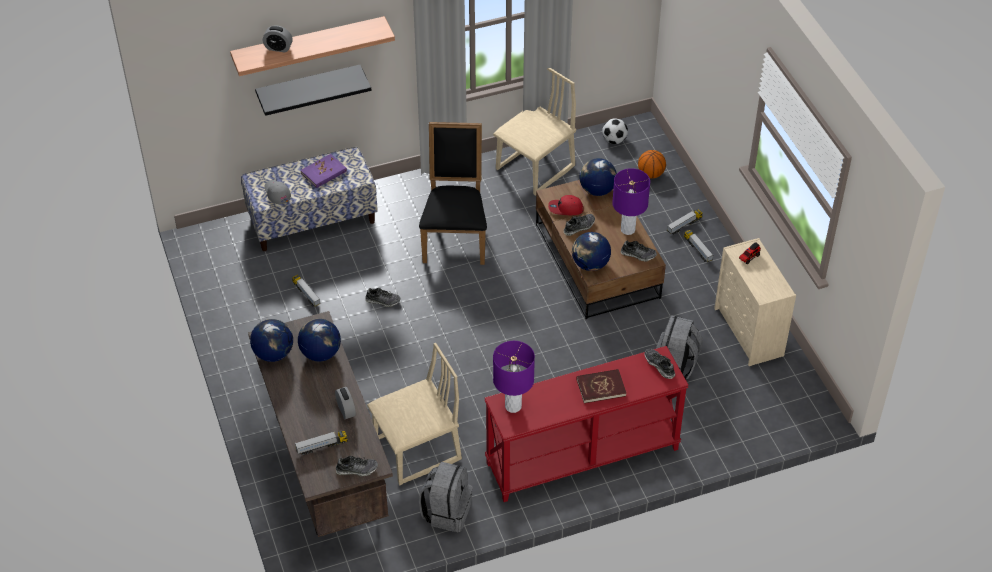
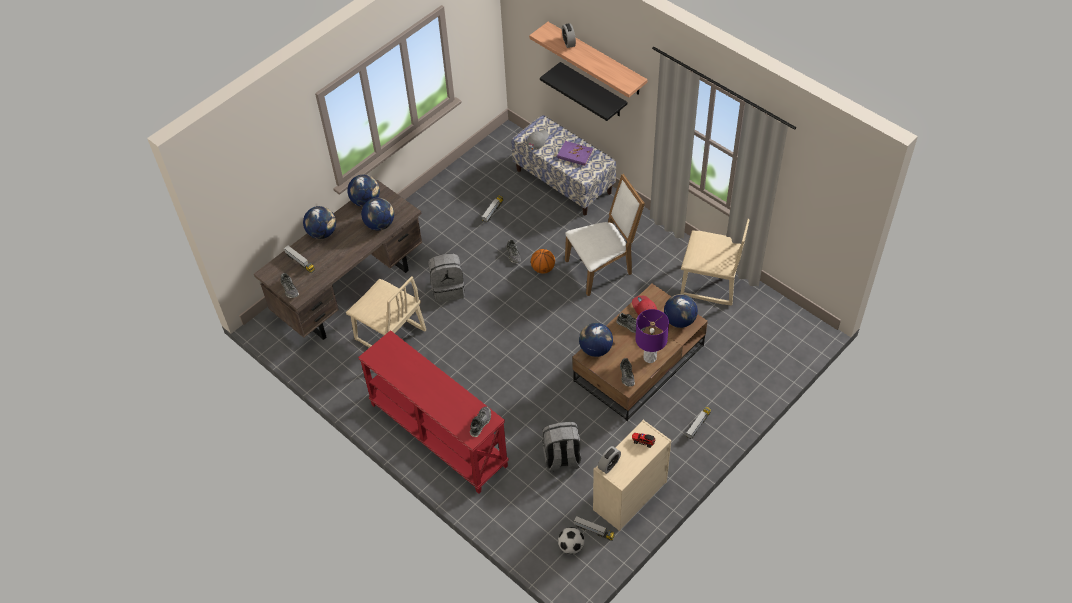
camera: 65 degrees right, 5 degrees up
alarm clock [335,387,356,419] -> alarm clock moved to [598,446,621,474]
black chair [419,122,487,265] -> white chair [565,174,645,296]
grey backpack [419,462,473,532] -> grey backpack moved to [428,254,465,302]
purple table lamp [493,341,535,413] -> none
red book [577,369,626,403] -> none
football [602,118,628,144] -> football moved to [558,527,585,554]
basketball [638,150,666,178] -> basketball moved to [531,249,555,274]
toy truck [667,210,703,235] -> toy truck moved to [574,516,615,541]
none -> globe [303,206,336,239]

